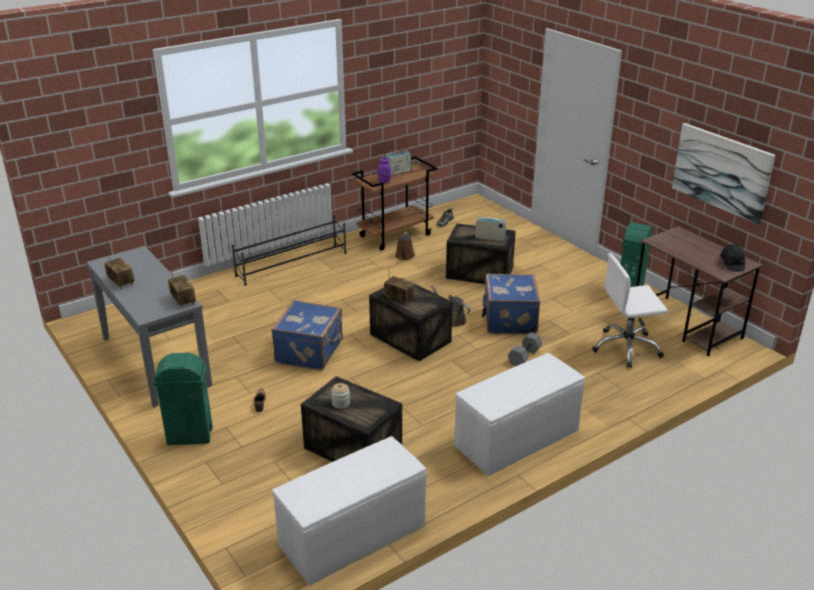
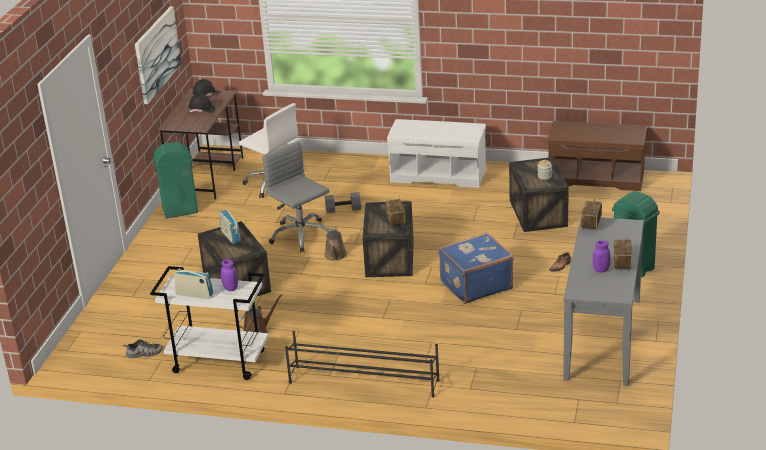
camera: 130 degrees left, 0 degrees up
white bench [272,436,427,586] -> brown bench [548,121,647,191]
brown cart [352,156,437,251] -> white cart [150,266,269,380]
blue suitcase [482,274,540,334] -> grey office chair [262,141,330,253]
none -> black hard hat [188,94,215,113]
none -> purple jar [593,240,610,273]

